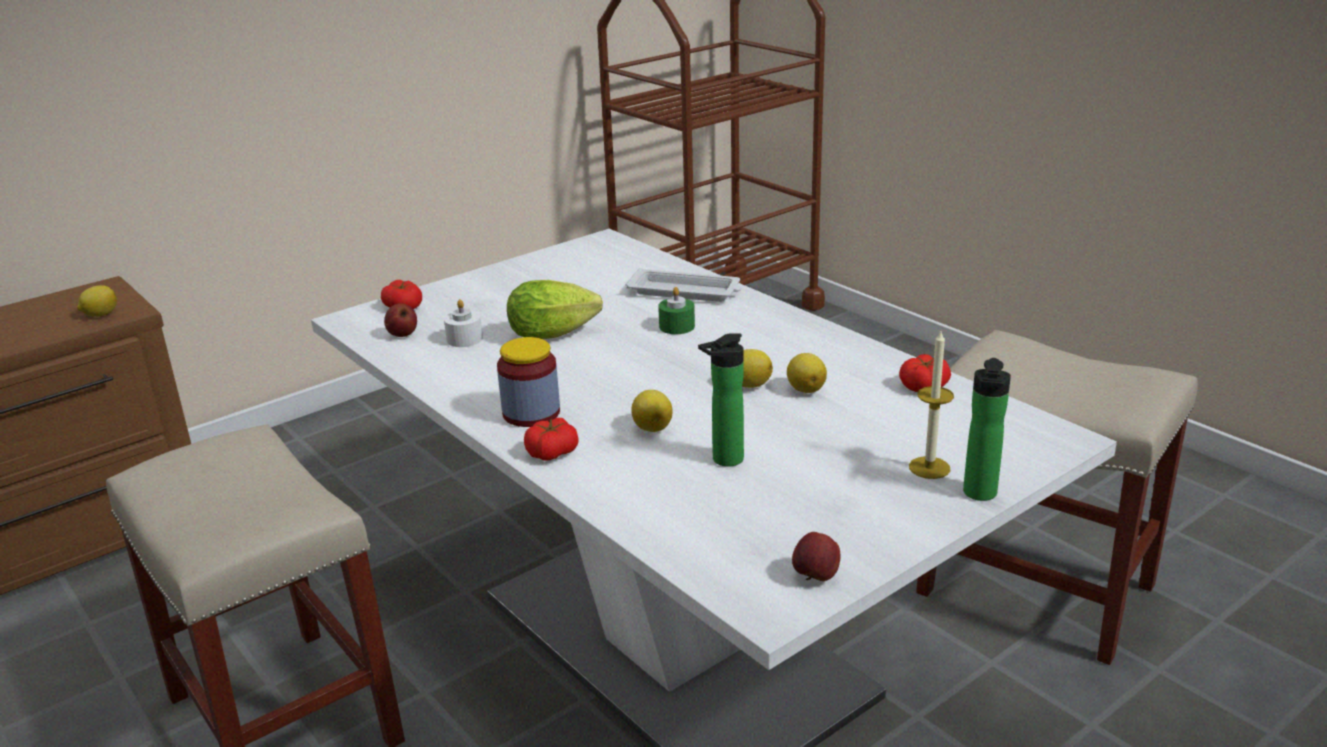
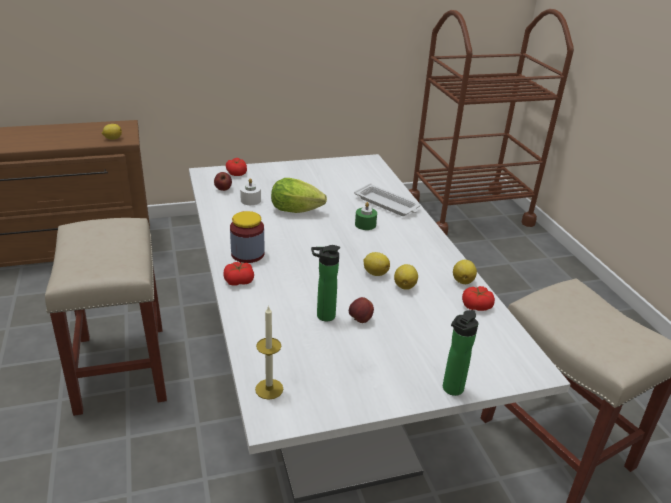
camera: 20 degrees right, 5 degrees up
lemon [631,390,673,432] -> lemon moved to [453,260,477,284]
apple [792,532,840,581] -> apple moved to [349,297,374,323]
candle [909,331,954,479] -> candle moved to [255,305,283,400]

